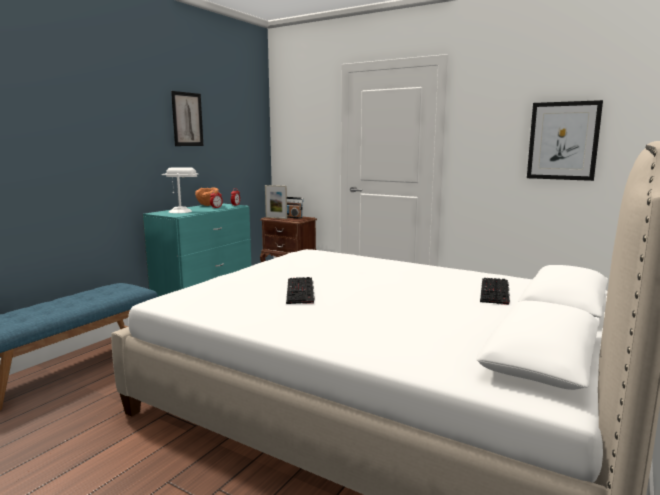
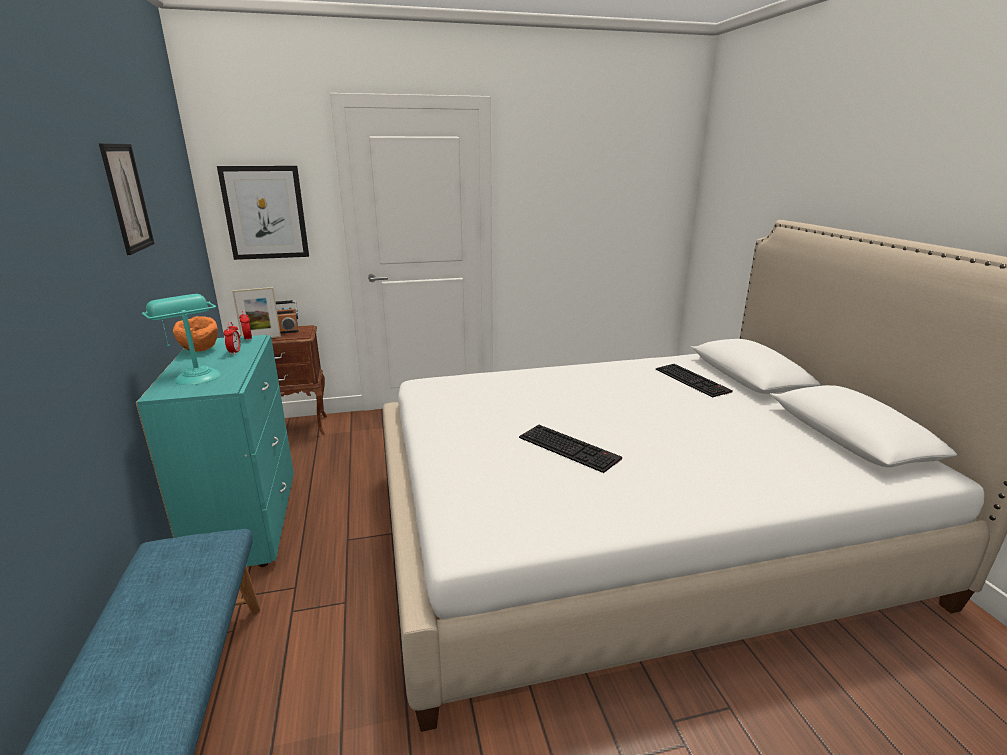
camera: 45 degrees left, 10 degrees up
white table lamp [162,167,198,213] -> turquoise table lamp [142,294,221,385]
picture [527,100,603,181] -> picture moved to [217,166,309,260]

